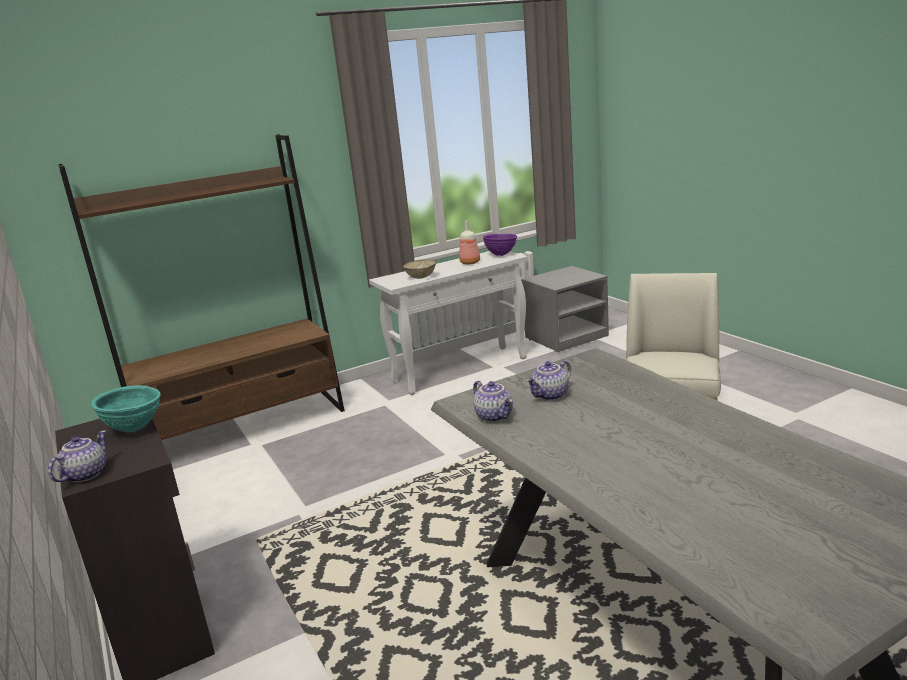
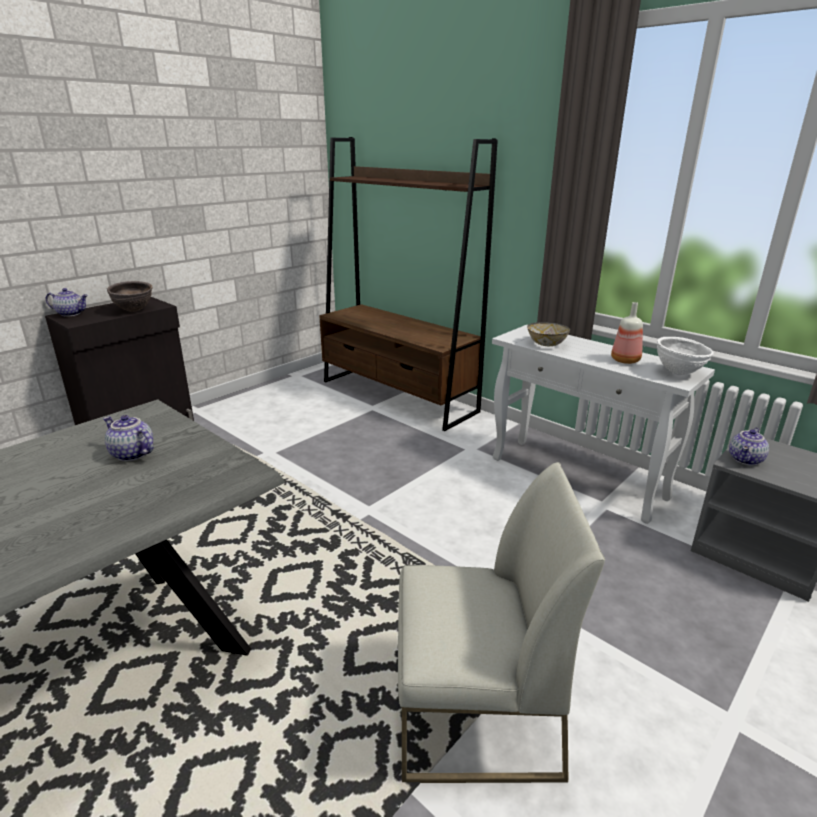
camera: 70 degrees right, 5 degrees up
turquoise bowl [92,385,161,433] -> brown bowl [107,281,153,312]
teapot [473,381,513,422] -> teapot moved to [729,428,769,465]
purple bowl [483,234,517,256] -> white bowl [657,337,714,375]

